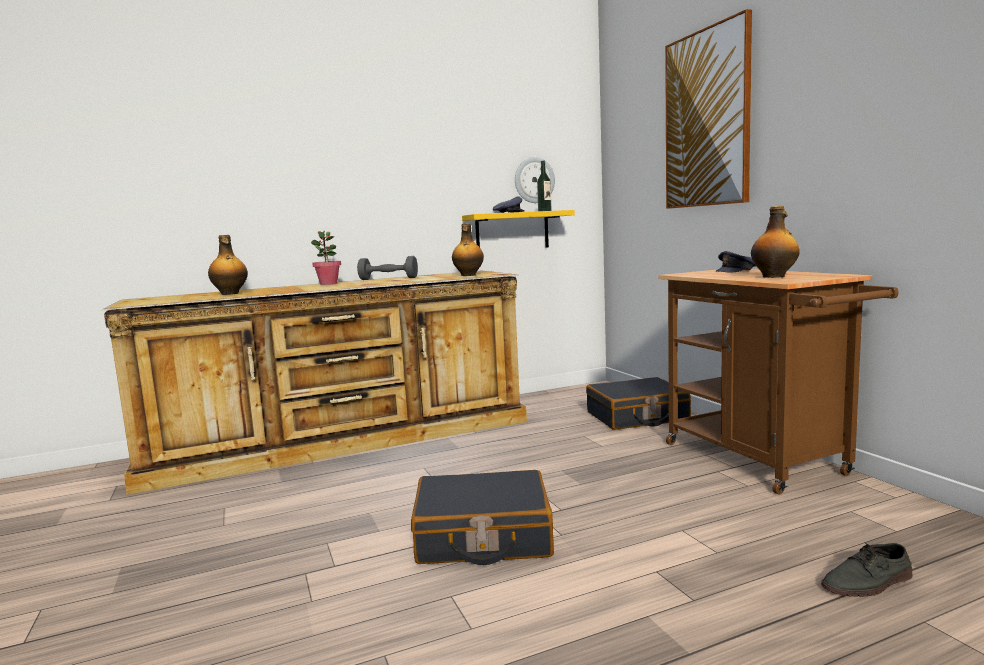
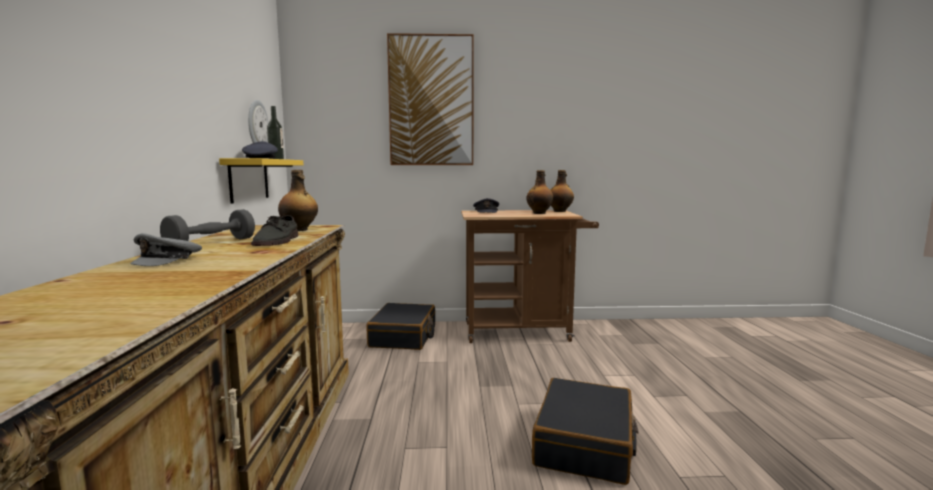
camera: 70 degrees left, 0 degrees up
bottle [208,235,248,295] -> bottle moved to [551,170,574,212]
potted plant [311,231,341,285] -> grey cap [130,233,202,266]
grey shoe [821,543,913,597] -> grey shoe moved to [251,215,299,246]

